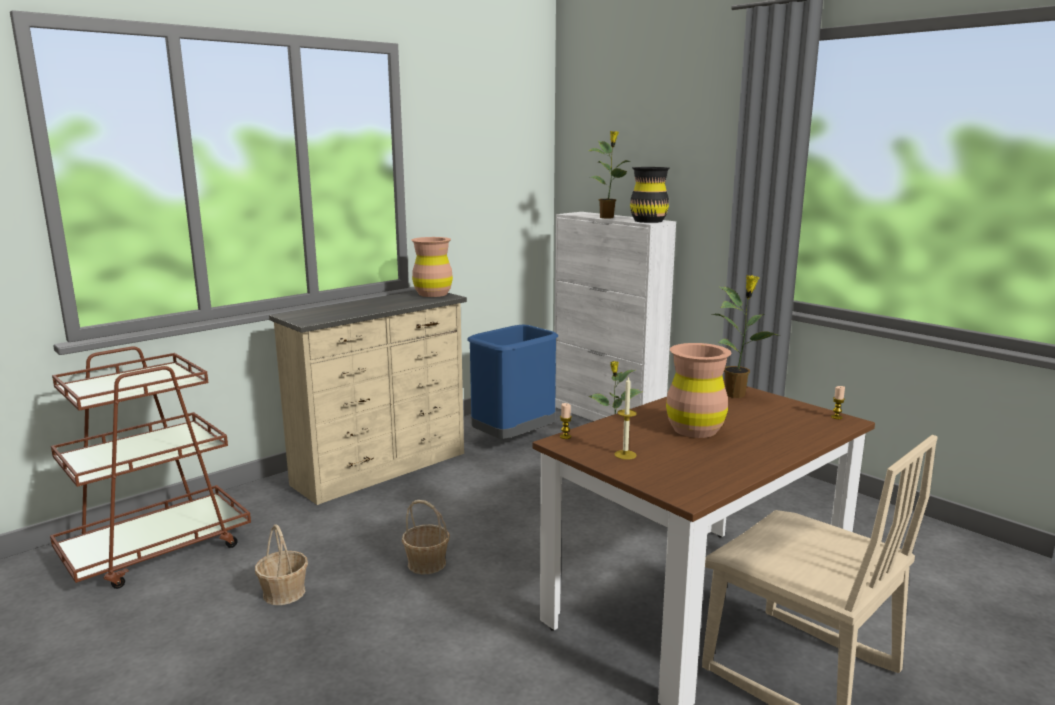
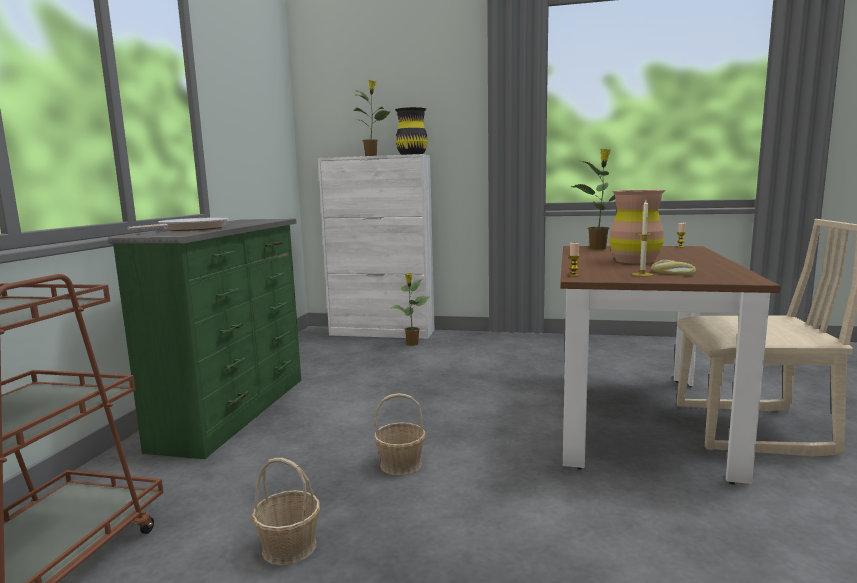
camera: 35 degrees left, 5 degrees down
beige dresser [269,291,467,505] -> green dresser [108,219,301,459]
brown vase [411,237,453,297] -> none
blue trash can [467,324,558,439] -> none
none -> frying pan [127,217,228,231]
none -> bread [651,260,696,275]

